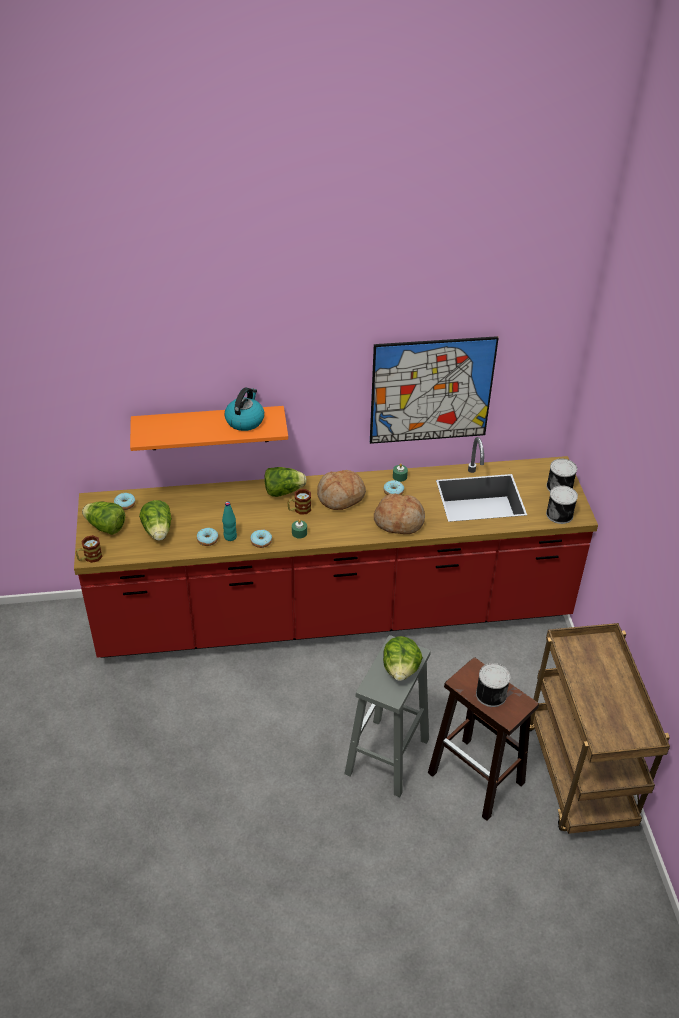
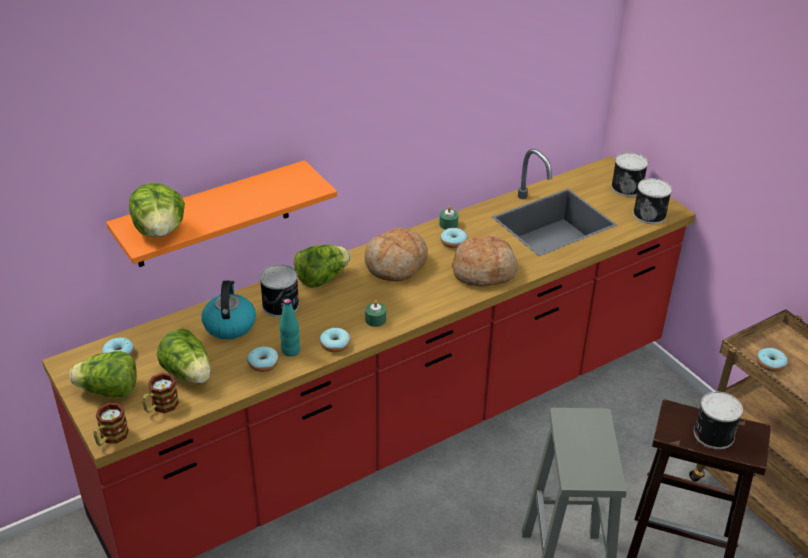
camera: 25 degrees left, 5 degrees down
kettle [225,387,264,431] -> kettle moved to [201,280,256,339]
mug [287,489,311,515] -> mug moved to [142,373,179,413]
picture [370,336,499,444] -> none
lettuce [383,636,423,681] -> lettuce moved to [129,183,185,237]
none -> can [260,265,299,317]
none -> donut [757,348,787,372]

